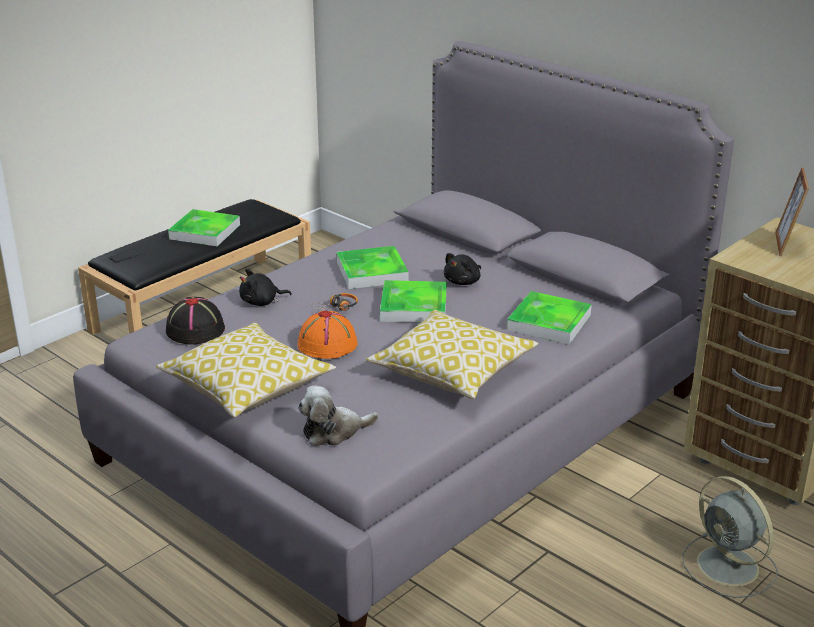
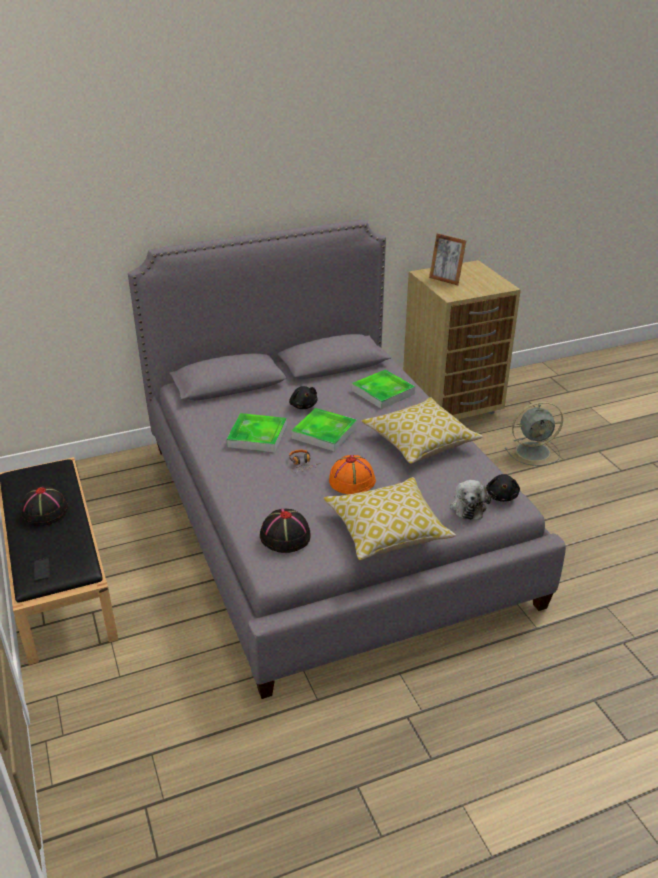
camera: 65 degrees left, 5 degrees up
tray [168,209,240,246] -> black hat [21,487,68,526]
black plush toy [239,269,292,306] -> black plush toy moved to [486,474,520,502]

